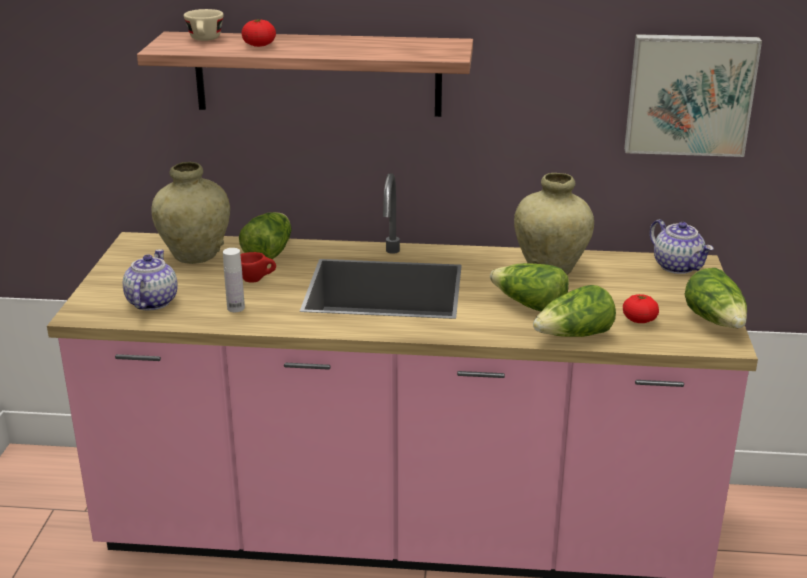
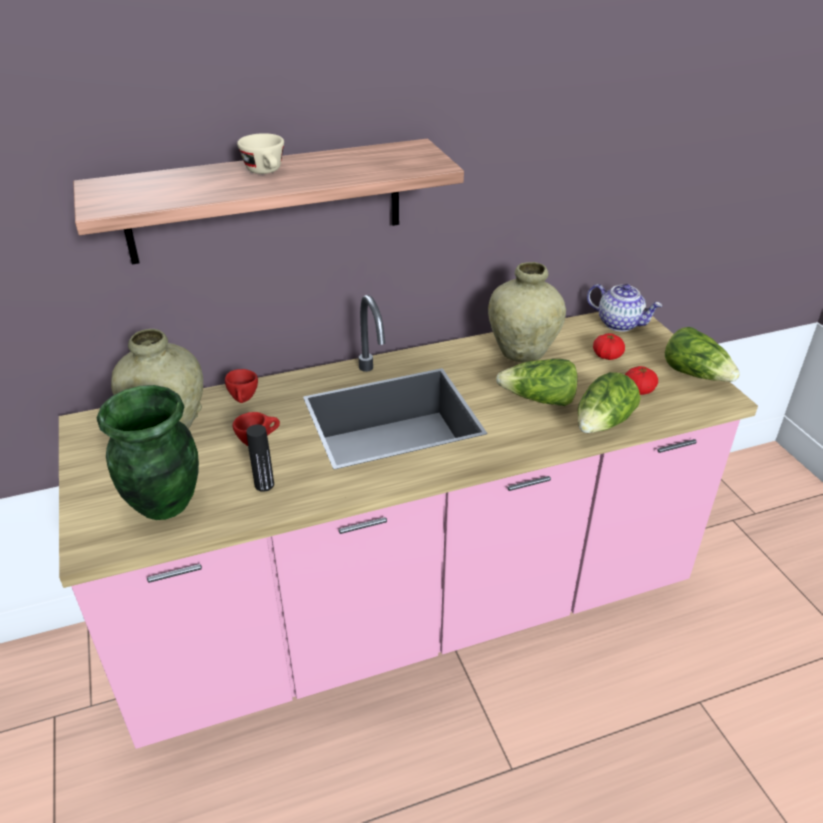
camera: 25 degrees left, 10 degrees up
teapot [123,249,178,310] -> green vase [97,385,199,520]
beige cup [184,9,224,41] -> beige cup moved to [237,133,284,174]
white bottle [223,248,245,312] -> black bottle [246,425,274,492]
lettuce [239,212,291,259] -> red cup [225,369,258,403]
tomato [241,19,276,47] -> tomato moved to [593,333,625,360]
picture [624,34,762,157] -> none

